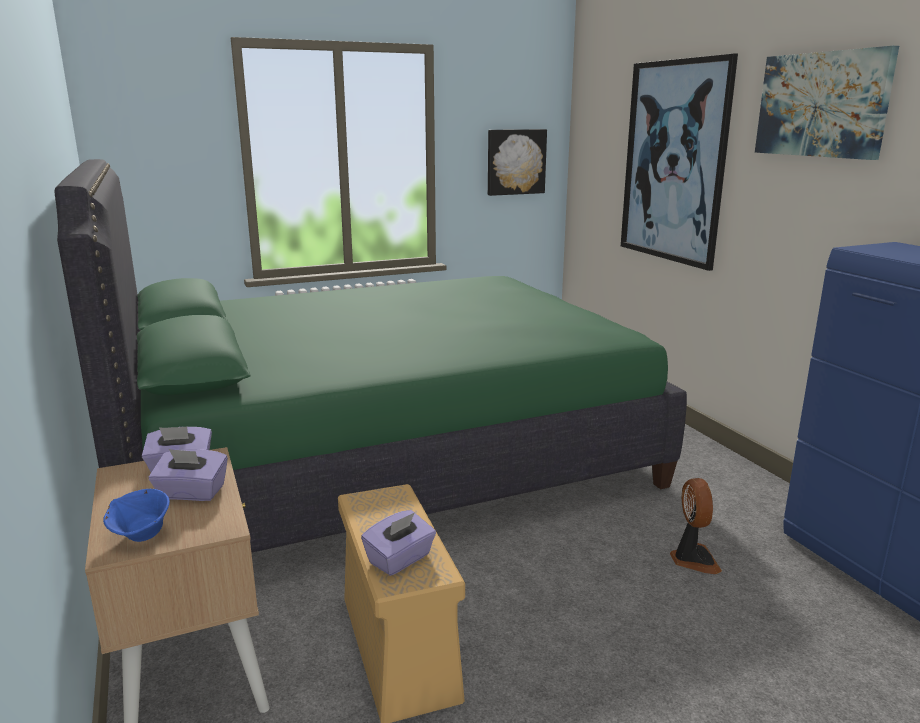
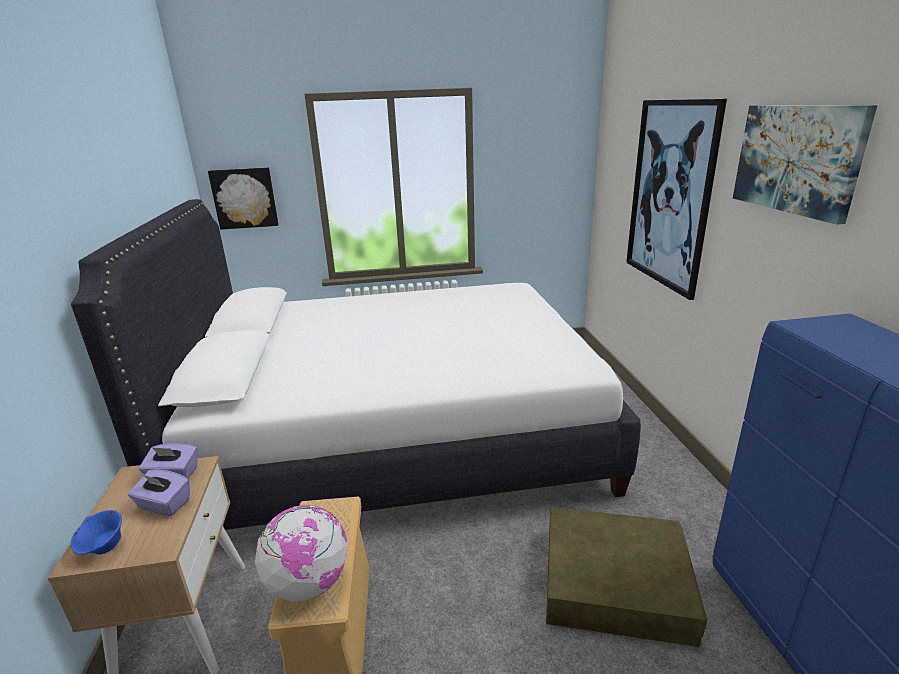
camera: 15 degrees right, 5 degrees up
green bed [54,159,687,553] -> white bed [71,199,641,530]
purple tissue box [361,510,436,576] -> globe [255,505,348,602]
picture [488,129,547,196] -> picture moved to [208,167,279,230]
fan [670,478,722,574] -> brown storage box [546,507,707,647]

